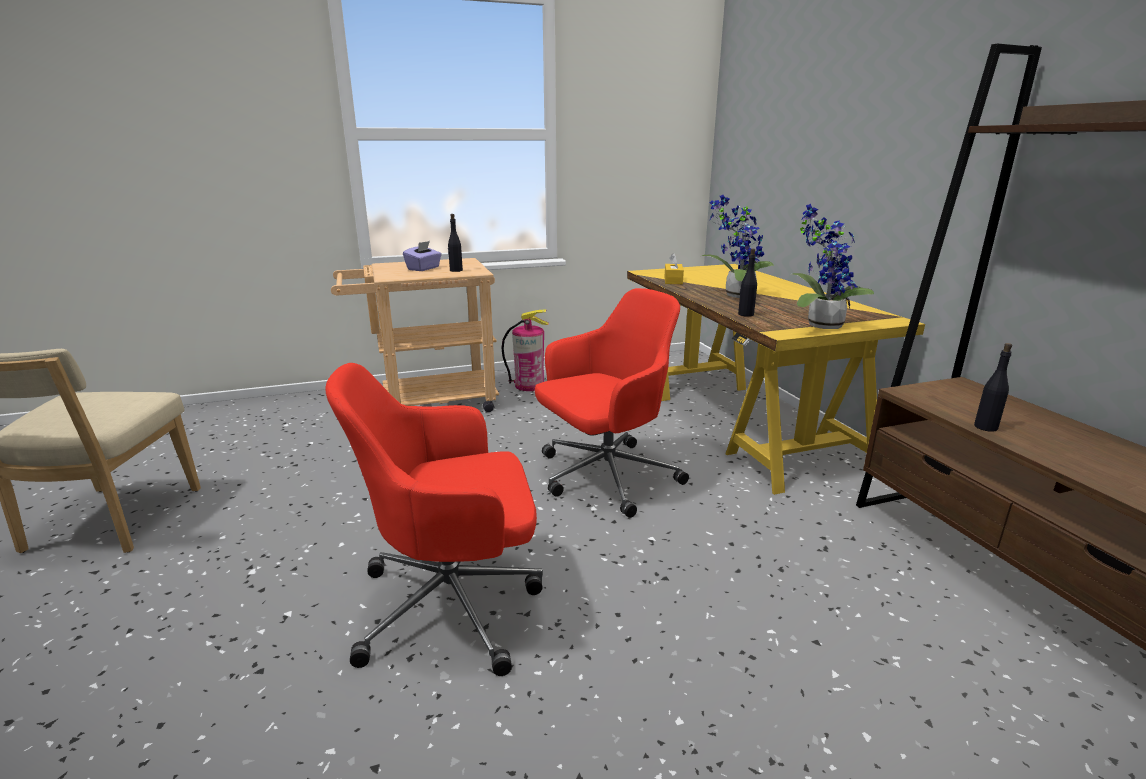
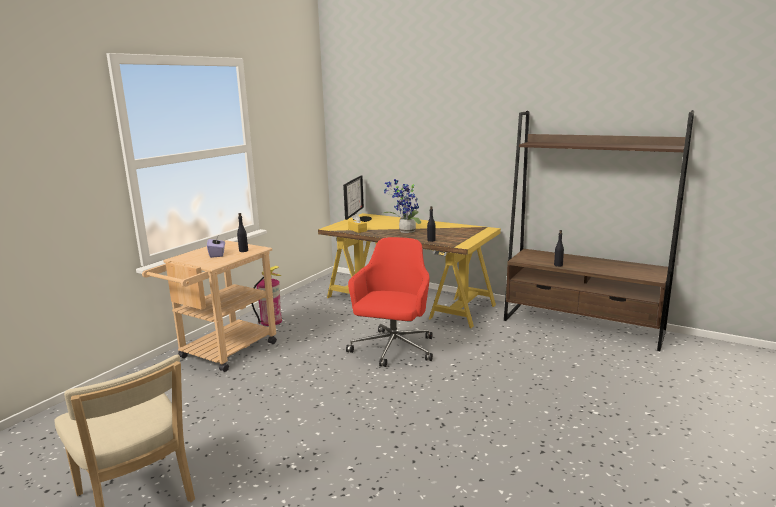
camera: 40 degrees left, 5 degrees down
red office chair [325,363,543,676] -> none
potted plant [793,204,874,329] -> none
none -> monitor [343,176,372,222]

